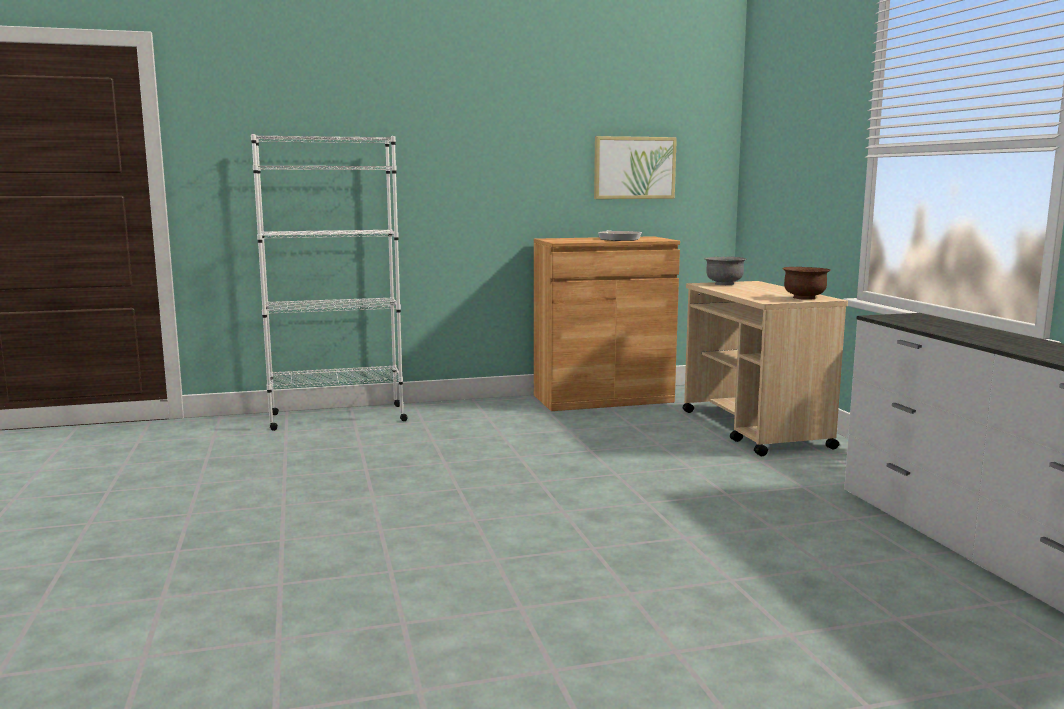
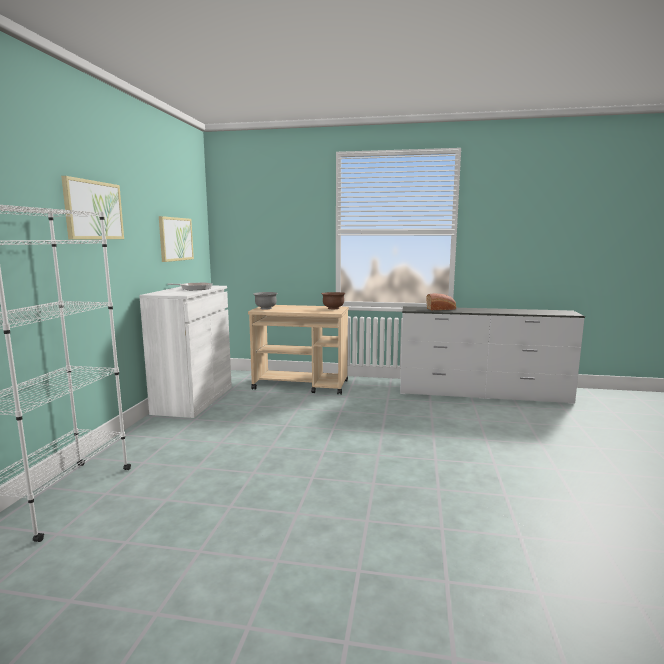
camera: 65 degrees left, 0 degrees up
brown cabinet [534,236,680,411] -> white cabinet [139,286,232,418]
none -> picture [61,176,124,240]
none -> bread [426,293,456,310]

